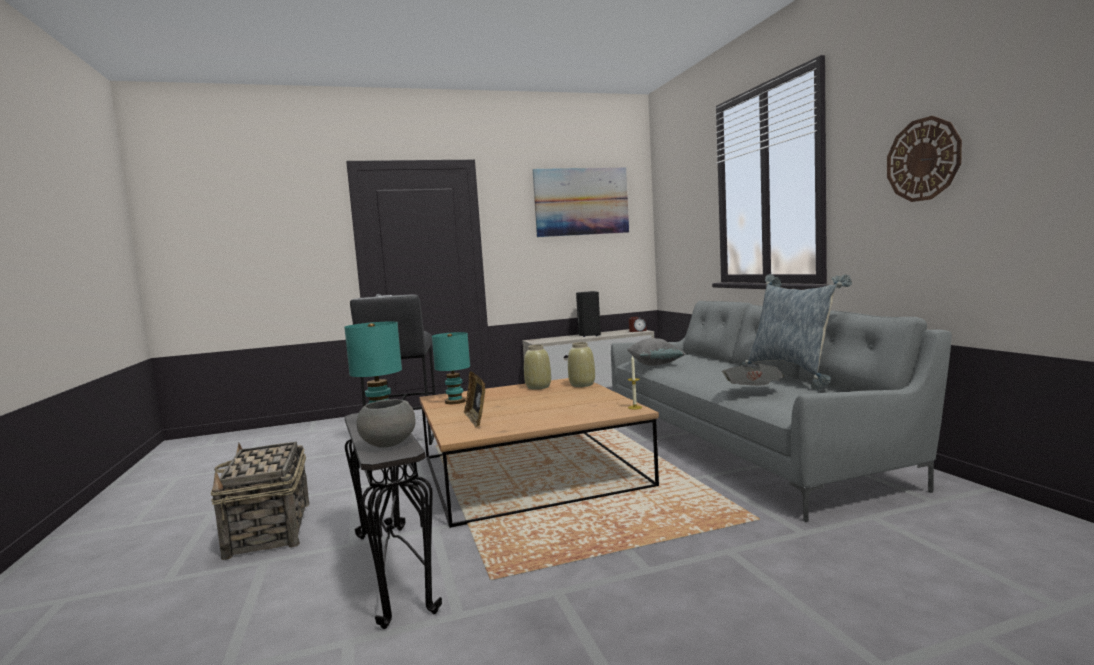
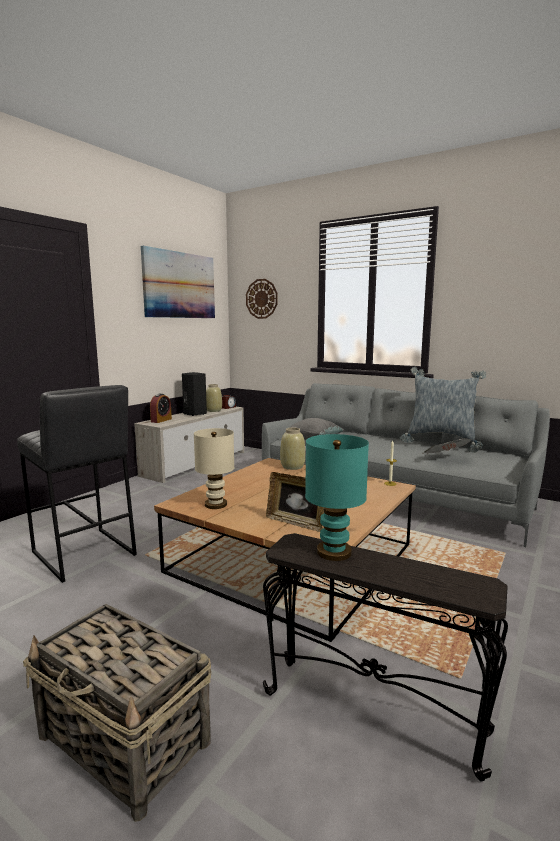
camera: 40 degrees left, 5 degrees up
grey bowl [357,399,416,448] -> none
turquoise table lamp [432,332,470,404] -> beige table lamp [194,428,234,509]
beige vase [524,345,551,390] -> beige vase moved to [206,384,222,412]
wall clock [887,116,962,202] -> wall clock moved to [246,279,278,319]
none -> alarm clock [150,394,172,423]

